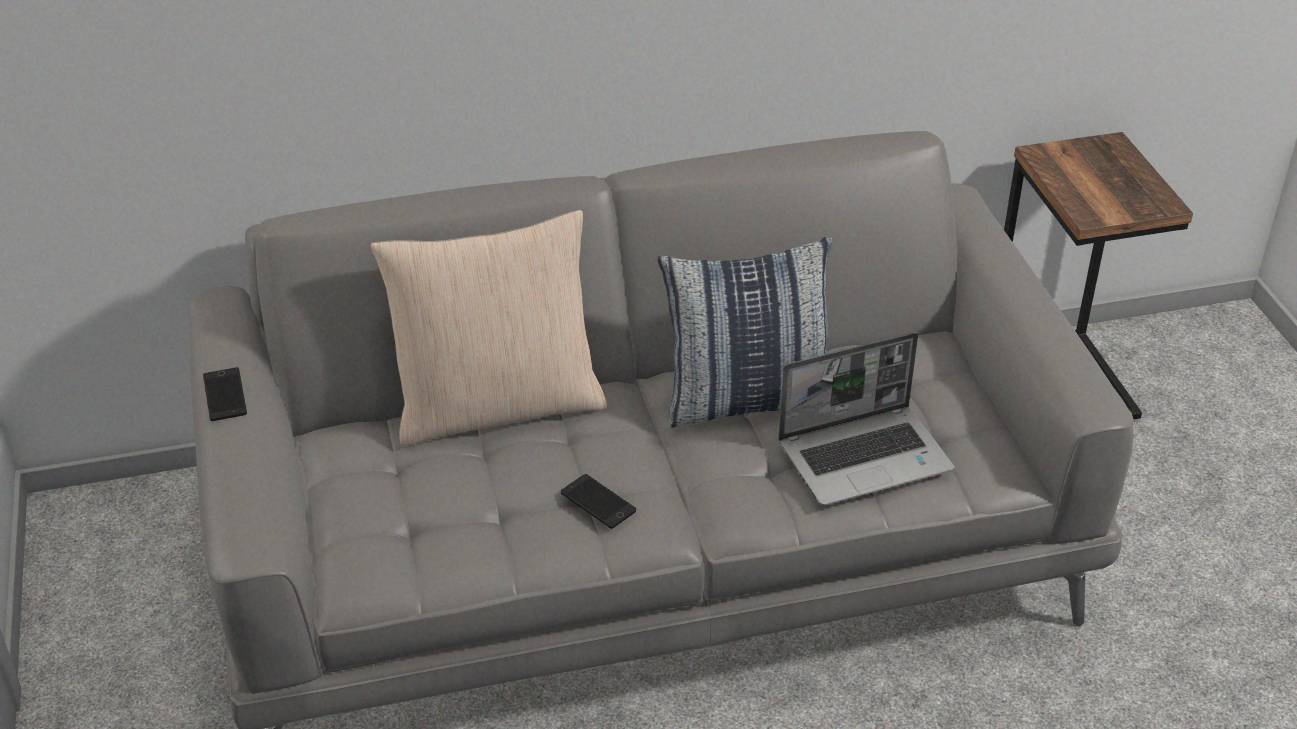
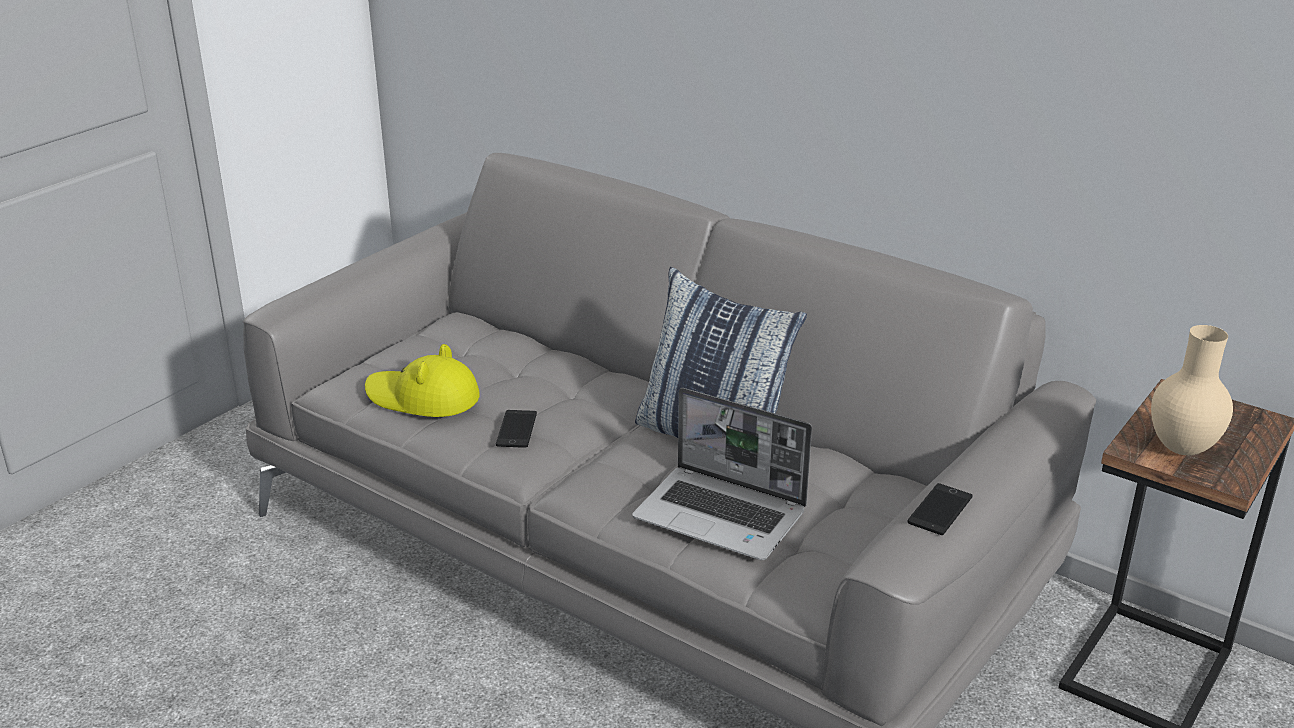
camera: 50 degrees right, 10 degrees down
phone [203,367,247,421] -> phone moved to [908,483,973,535]
beige pillow [370,210,607,446] -> none
none -> yellow hat [365,344,480,417]
none -> beige vase [1151,325,1233,455]

